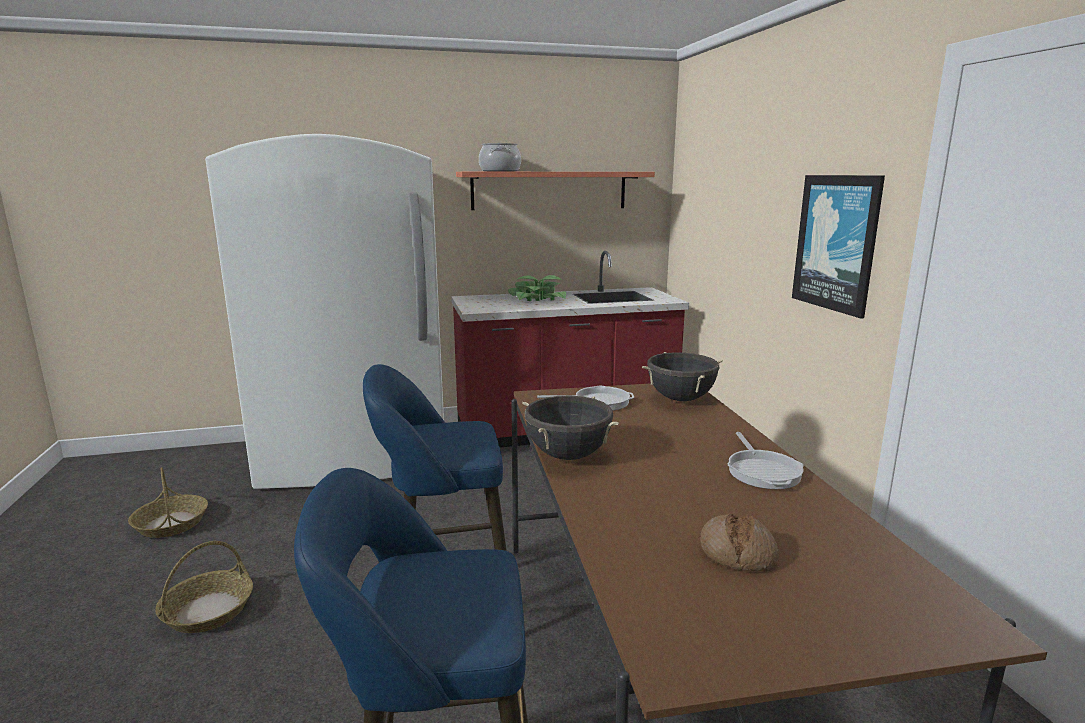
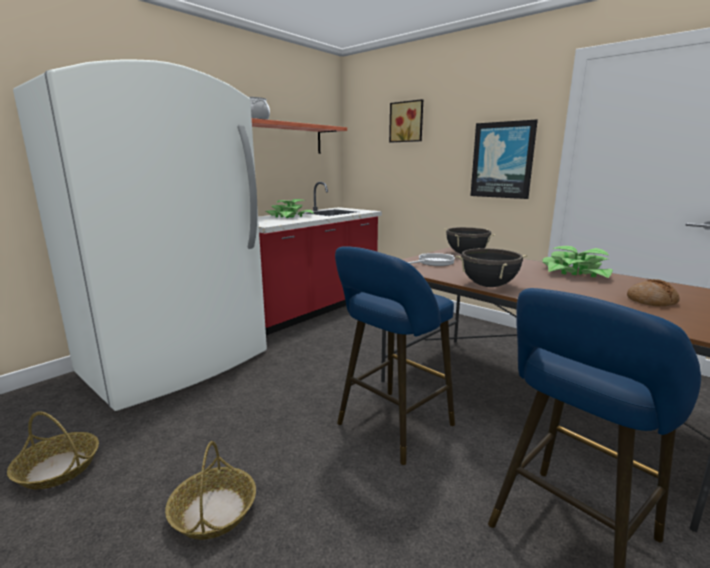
camera: 35 degrees left, 0 degrees up
frying pan [728,432,804,489] -> potted plant [543,246,613,278]
none -> picture [389,99,423,143]

